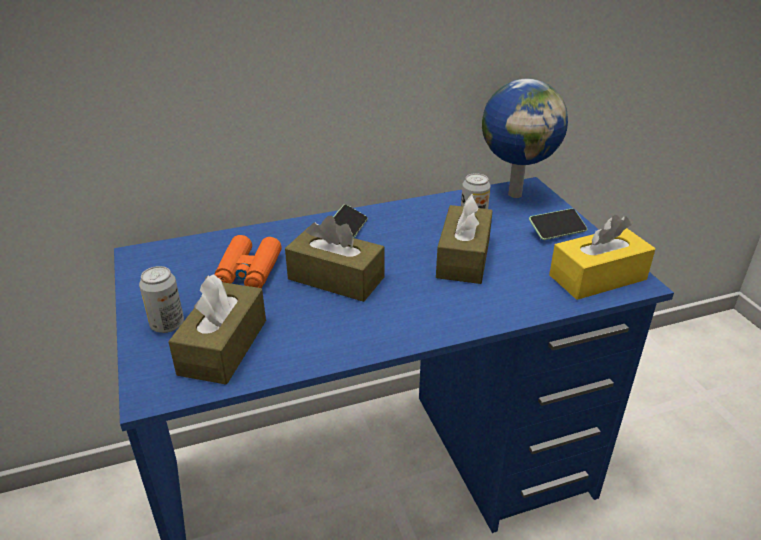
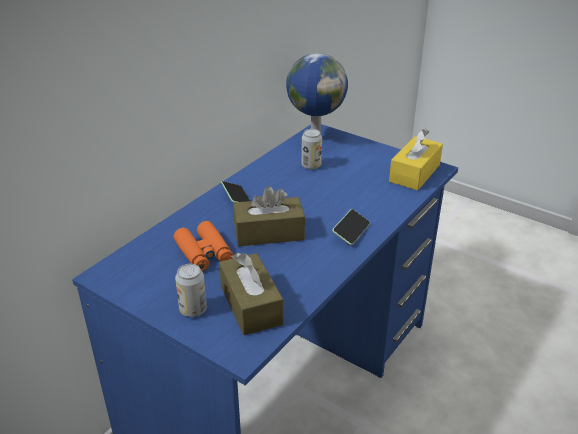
camera: 35 degrees left, 0 degrees up
brown tissue box [436,194,493,284] -> none
phone [529,208,587,240] -> phone moved to [332,209,370,245]

